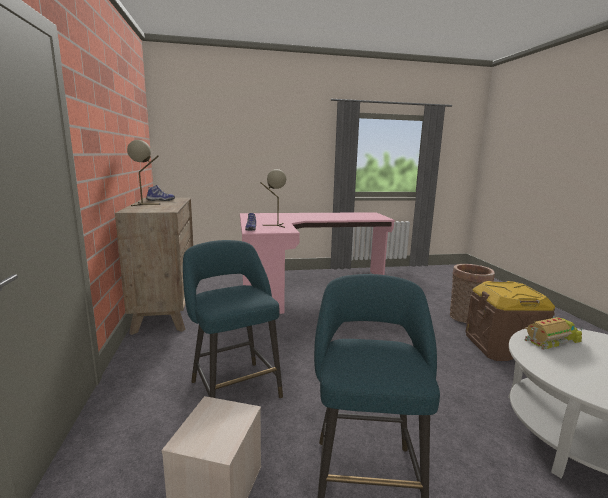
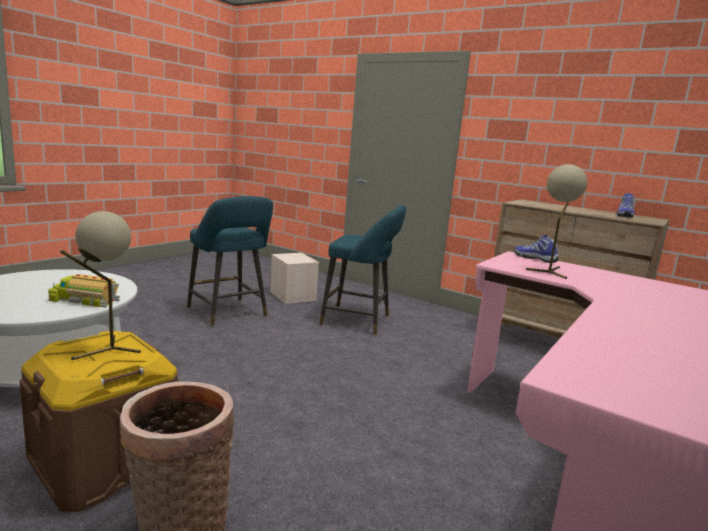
camera: 135 degrees right, 0 degrees up
beige table lamp [127,140,160,206] -> beige table lamp moved to [59,211,141,360]
toy truck [525,316,583,350] -> toy truck turned 75 degrees clockwise [48,274,120,308]

